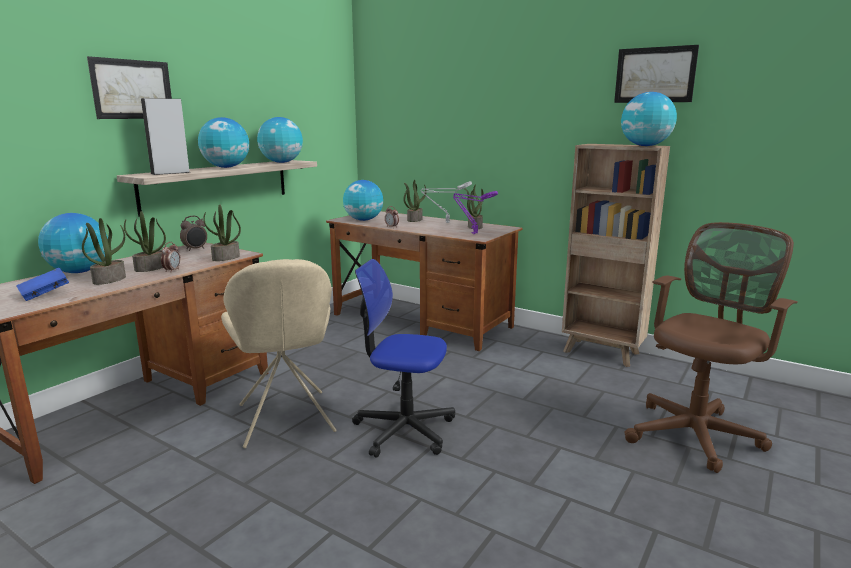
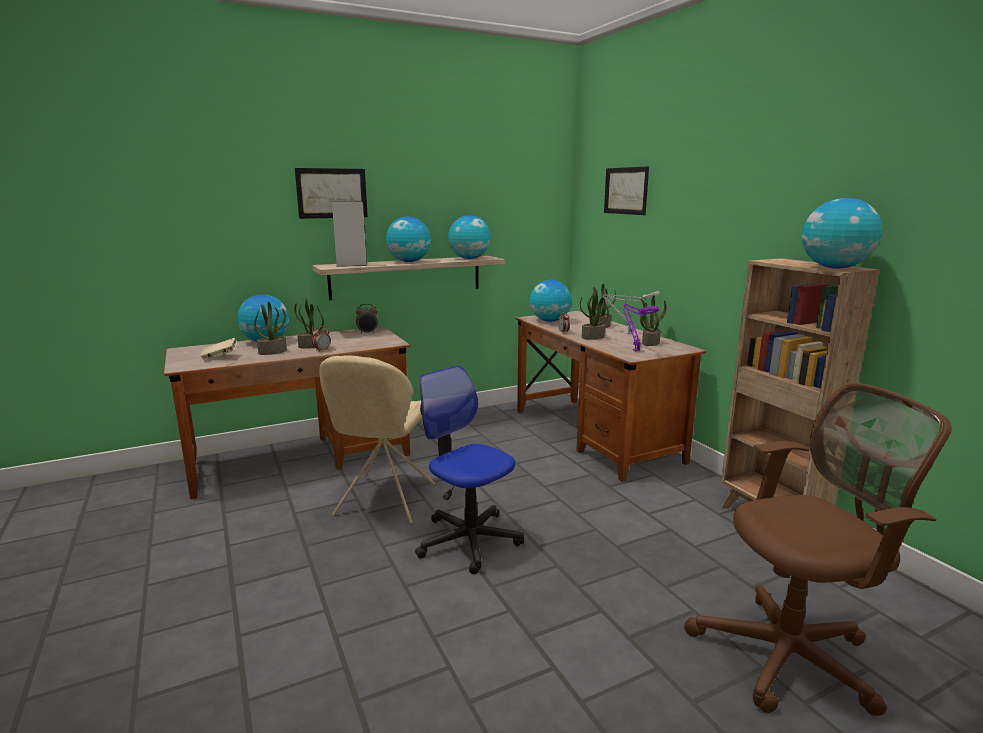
camera: 30 degrees right, 0 degrees up
blue book [16,268,69,301] -> beige book [201,338,237,361]
potted plant [203,204,241,261] -> potted plant moved to [580,292,609,340]
picture [614,45,699,103] -> picture moved to [604,166,649,215]

